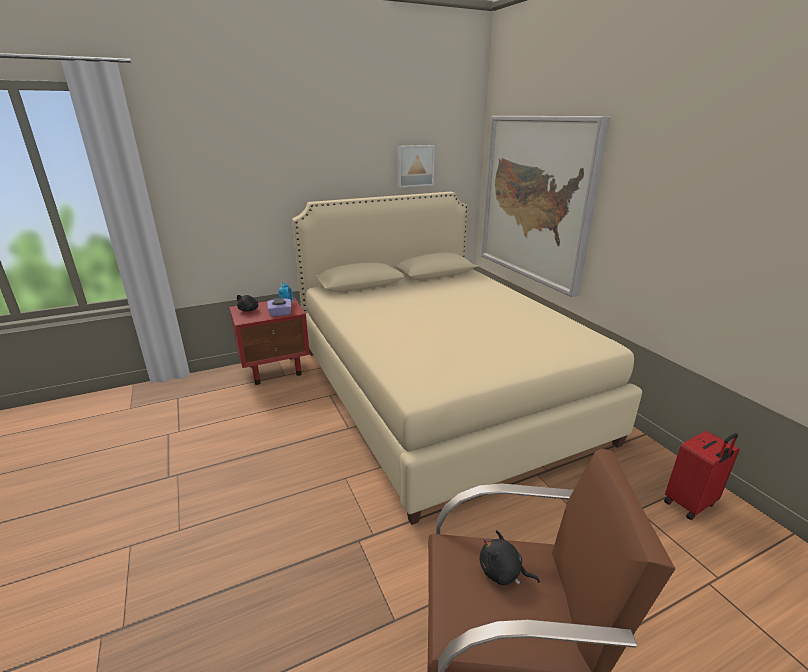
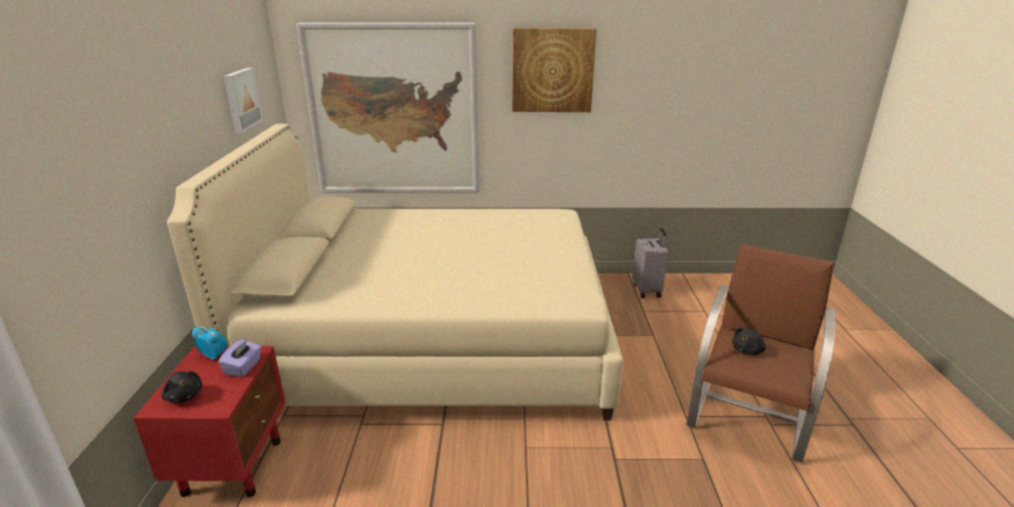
camera: 65 degrees left, 0 degrees up
red suitcase [664,431,740,520] -> grey suitcase [632,228,668,298]
none -> picture [512,28,597,112]

